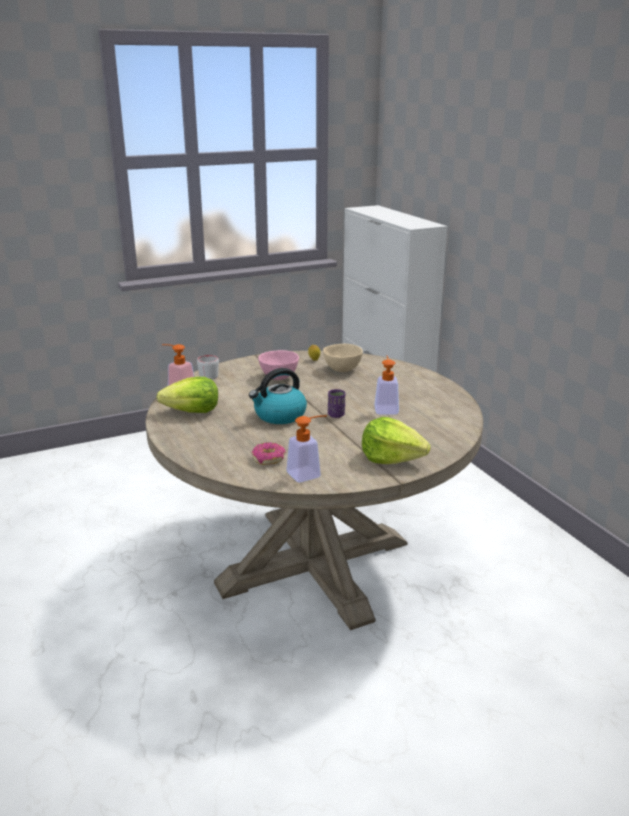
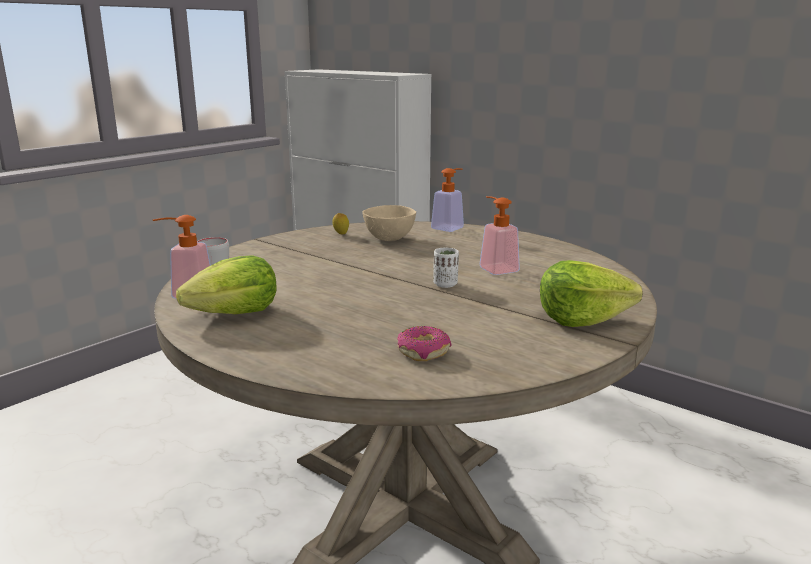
camera: 25 degrees left, 5 degrees down
kettle [249,368,307,424] -> none
pink bowl [258,350,299,380] -> none
soap dispenser [287,415,327,482] -> soap dispenser moved to [431,168,464,232]
purple cup [328,389,345,418] -> white cup [433,248,459,288]

